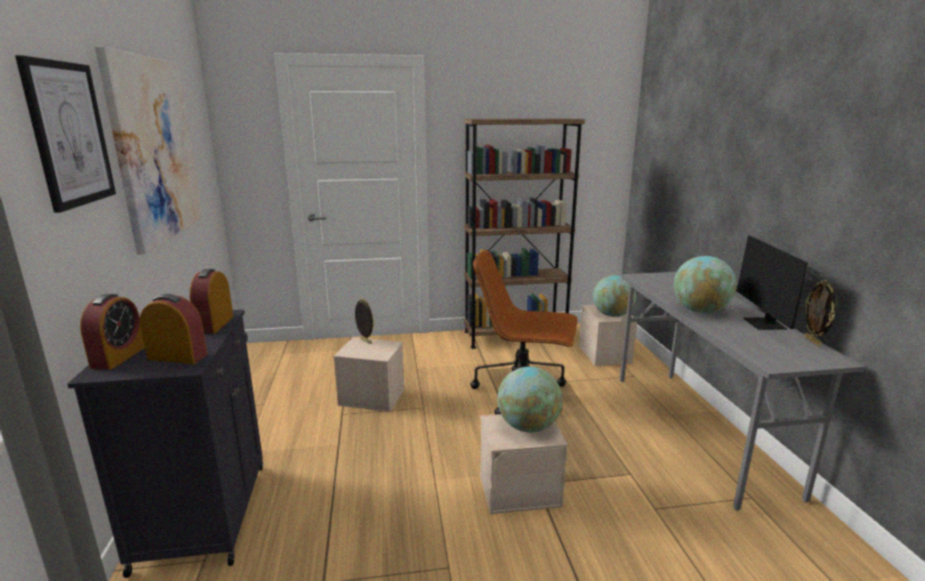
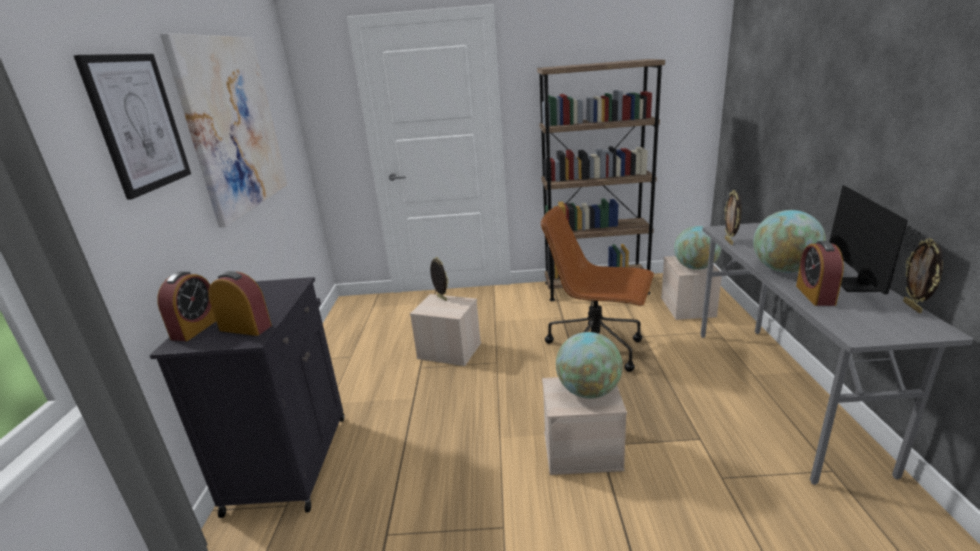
camera: 10 degrees right, 5 degrees up
alarm clock [189,269,234,334] -> alarm clock moved to [796,241,844,306]
none -> picture frame [725,190,742,245]

